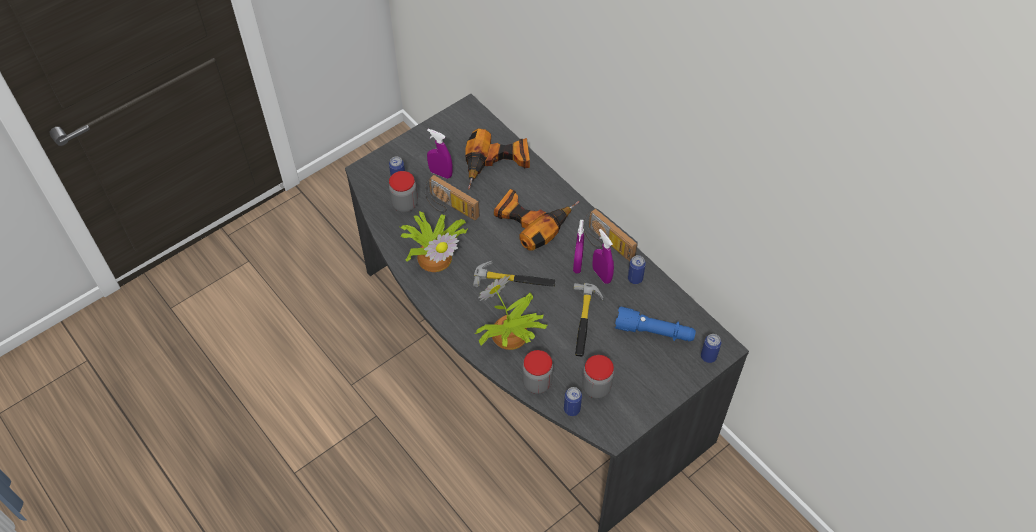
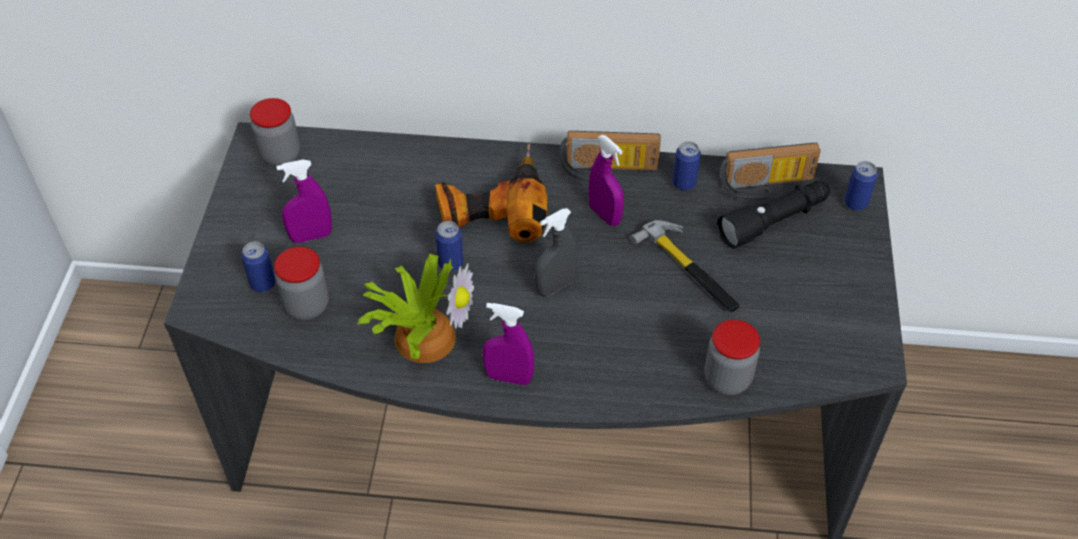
camera: 45 degrees left, 5 degrees down
radio [425,174,480,221] -> radio moved to [720,143,821,201]
power drill [465,128,530,189] -> none
hammer [473,261,556,287] -> grey spray bottle [535,208,577,296]
potted plant [475,276,548,350] -> none
can [564,387,582,416] -> can moved to [435,221,463,272]
jar [582,355,614,398] -> jar moved to [250,98,300,166]
purple spray bottle [592,229,614,284] -> purple spray bottle moved to [482,303,534,385]
blue flashlight [615,307,696,341] -> black flashlight [717,181,830,249]

